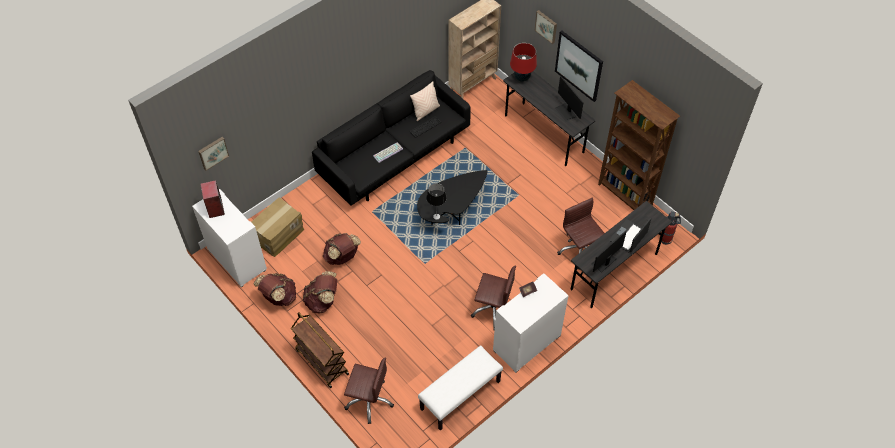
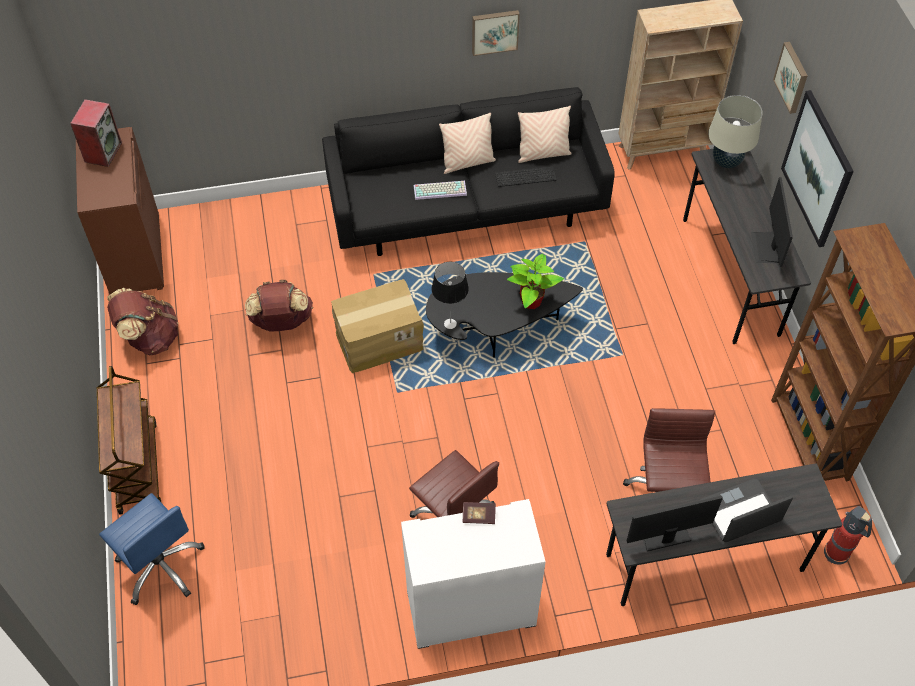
camera: 30 degrees right, 0 degrees up
white cabinet [192,189,267,287] -> brown cabinet [76,127,164,294]
picture [198,137,229,171] -> picture moved to [472,10,520,56]
cardboard box [251,198,304,257] -> cardboard box moved to [331,279,424,373]
brown backpack [303,271,337,313] -> none
brown office chair [344,358,394,424] -> blue office chair [99,493,205,605]
white bench [418,345,503,431] -> none
red table lamp [510,43,537,82] -> beige table lamp [708,95,763,168]
none -> beige pillow [439,113,496,174]
none -> potted plant [507,254,564,309]

